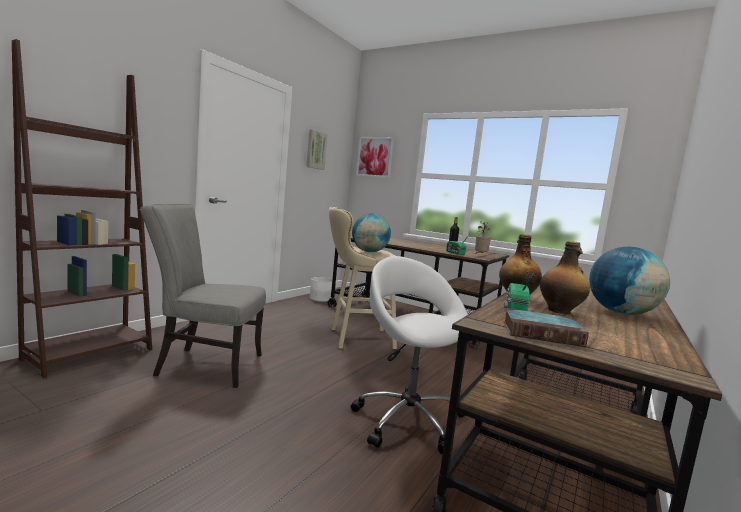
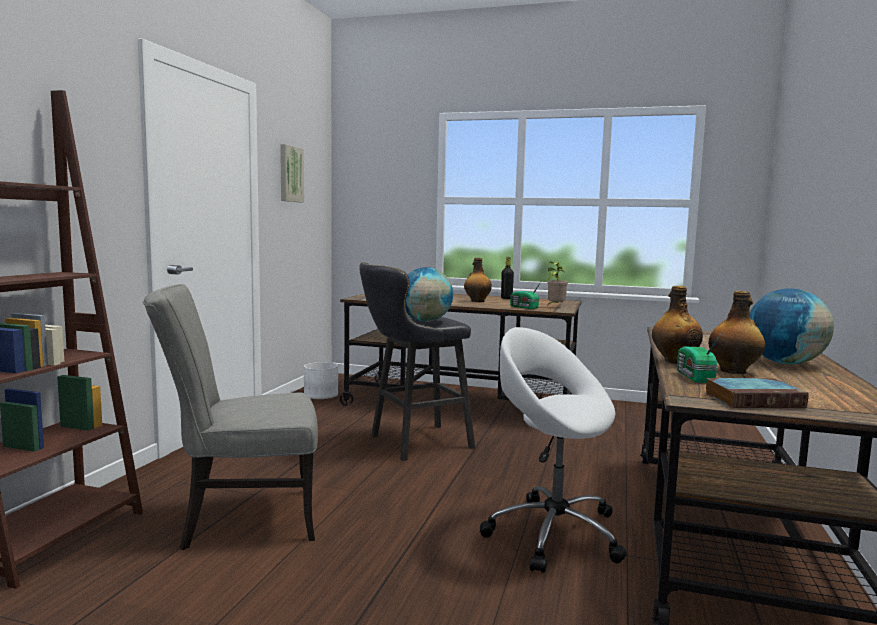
camera: 15 degrees left, 0 degrees up
beige stool [328,207,397,349] -> black stool [359,262,475,461]
picture [356,137,394,178] -> none
none -> bottle [464,258,492,302]

